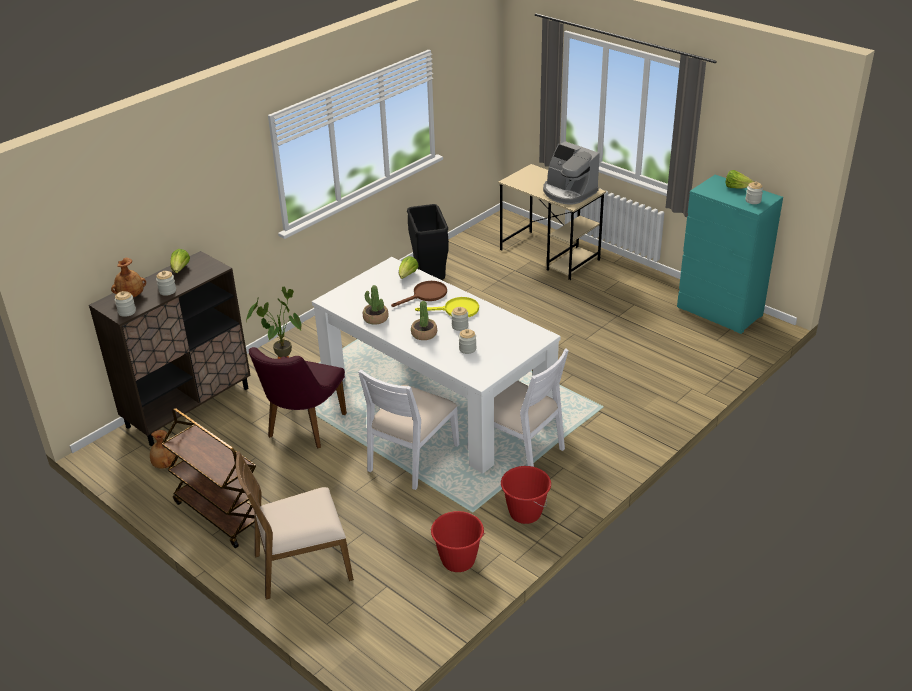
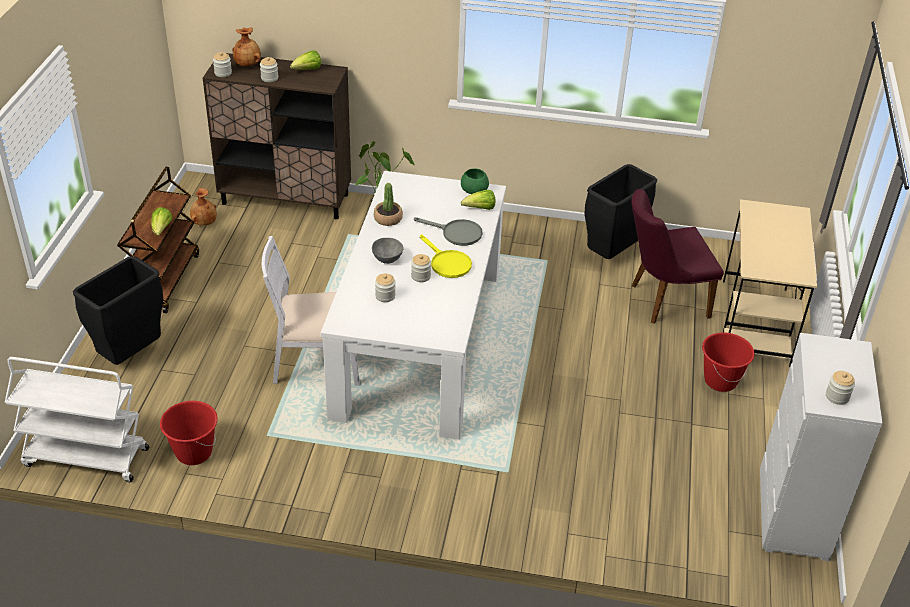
camera: 55 degrees right, 5 degrees up
brown chair [236,451,354,600] -> black trash can [73,256,163,365]
purple chair [249,347,347,448] -> purple chair moved to [631,189,724,324]
brown frying pan [391,281,447,307] -> grey frying pan [414,217,482,246]
potted plant [411,301,437,340] -> grey bowl [372,238,403,264]
white chair [467,349,569,467] -> none
red bucket [501,466,551,524] -> red bucket moved to [702,332,755,392]
coffee machine [543,141,600,205] -> none
turquoise dresser [677,175,783,334] -> white dresser [760,333,883,561]
lettuce [725,170,754,189] -> lettuce moved to [151,207,172,236]
none -> white cart [5,357,149,482]
none -> green bowl [461,168,489,194]

